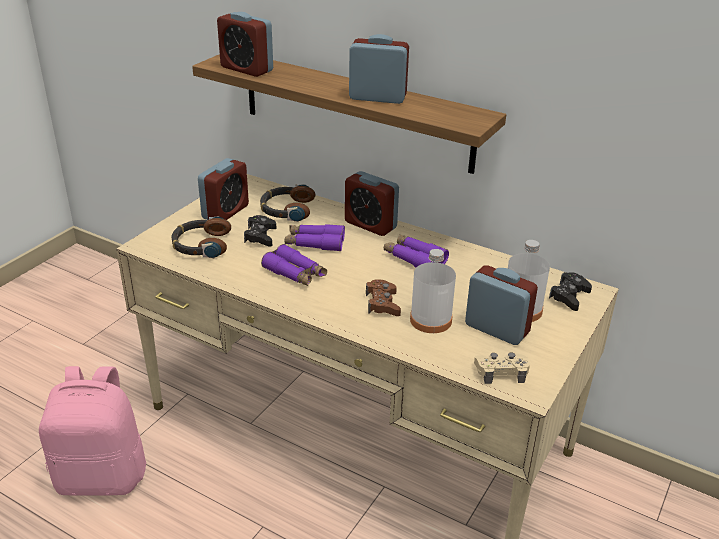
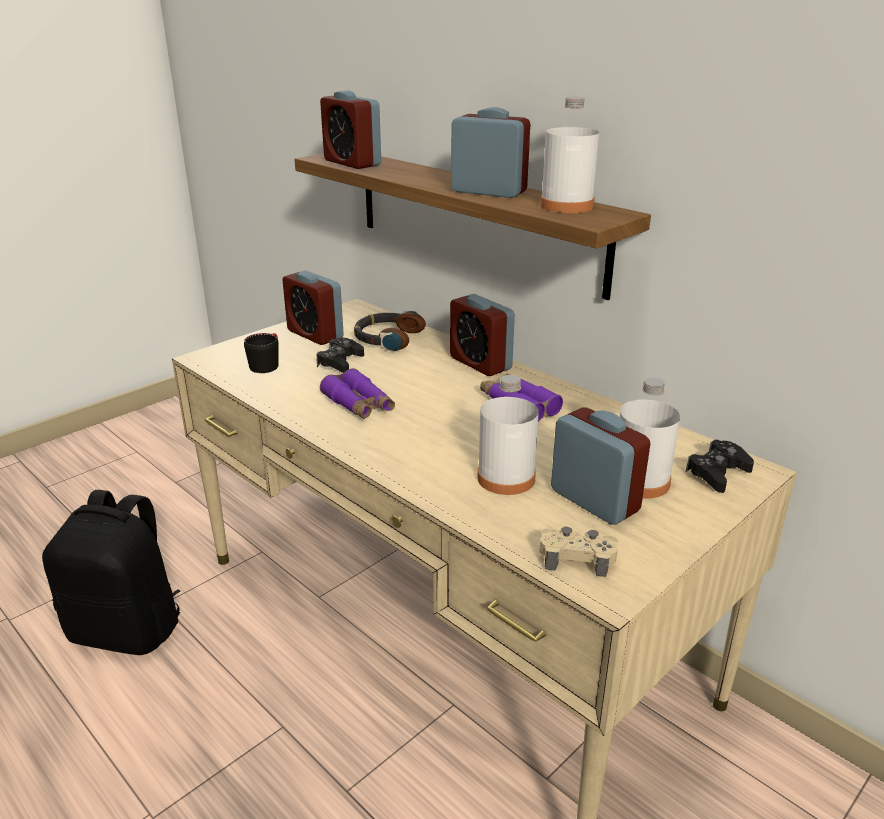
camera: 15 degrees right, 5 degrees down
pink backpack [39,366,146,496] -> black backpack [42,490,180,655]
headphones [171,216,231,258] -> black mug [244,333,279,373]
alarm clock [198,158,249,220] -> alarm clock turned 90 degrees clockwise [282,270,344,345]
purple binoculars [285,224,345,251] -> none
brown game controller [366,279,401,316] -> none
none -> white bottle [540,97,600,213]

